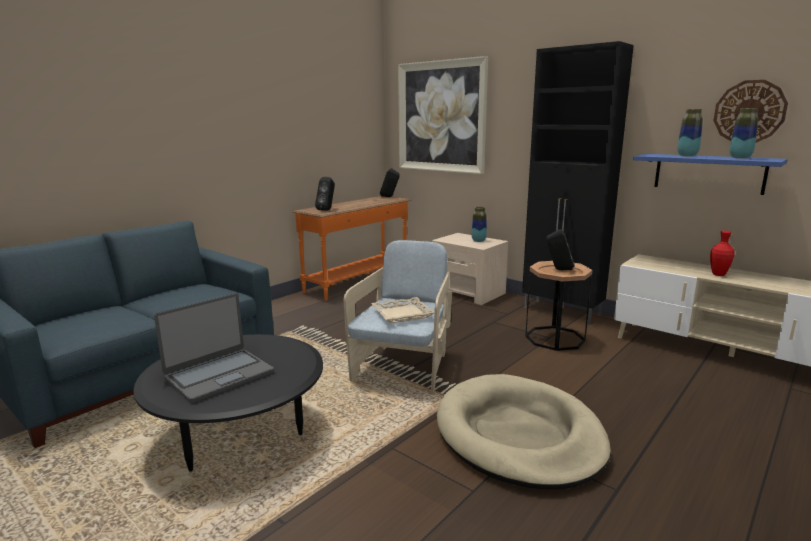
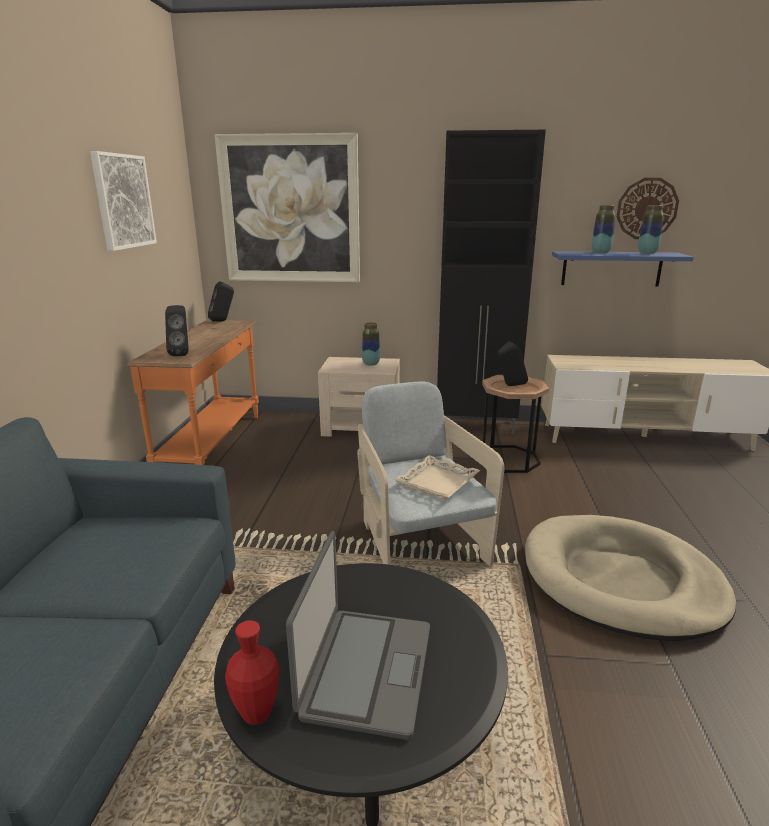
camera: 35 degrees left, 5 degrees up
red vase [710,231,735,276] -> red vase moved to [225,620,280,725]
none -> picture [90,151,157,251]

